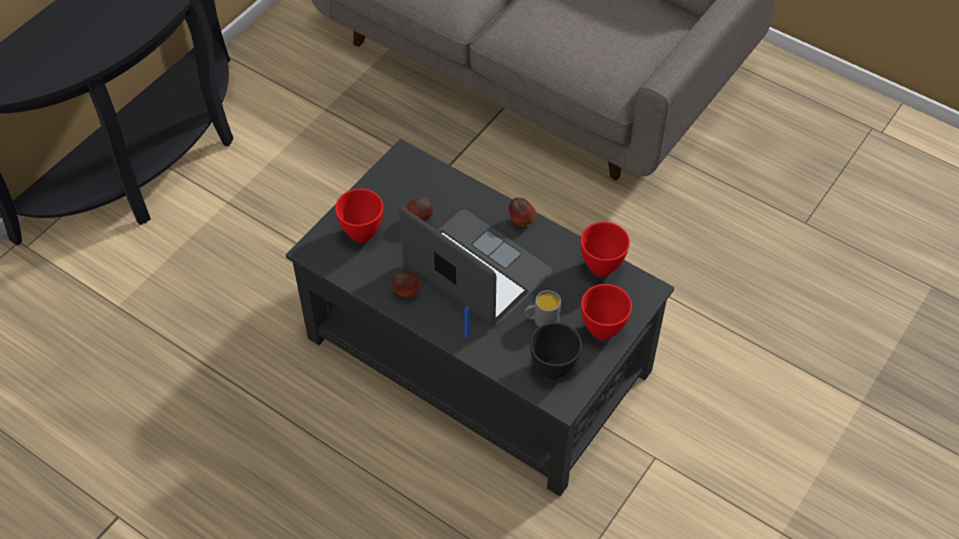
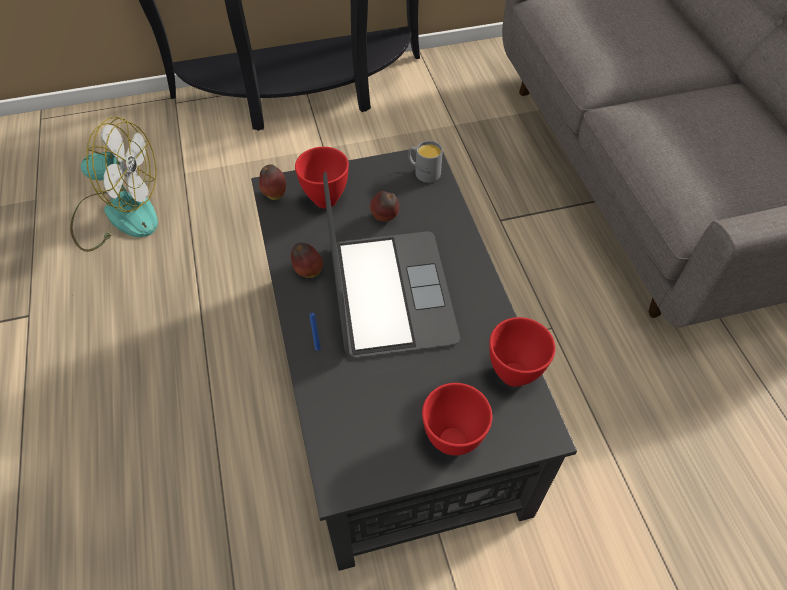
camera: 40 degrees right, 0 degrees up
apple [509,197,536,226] -> apple moved to [259,164,286,200]
grey mug [525,290,561,327] -> grey mug moved to [408,141,443,183]
black bowl [530,322,582,379] -> none
none -> fan [70,117,158,252]

